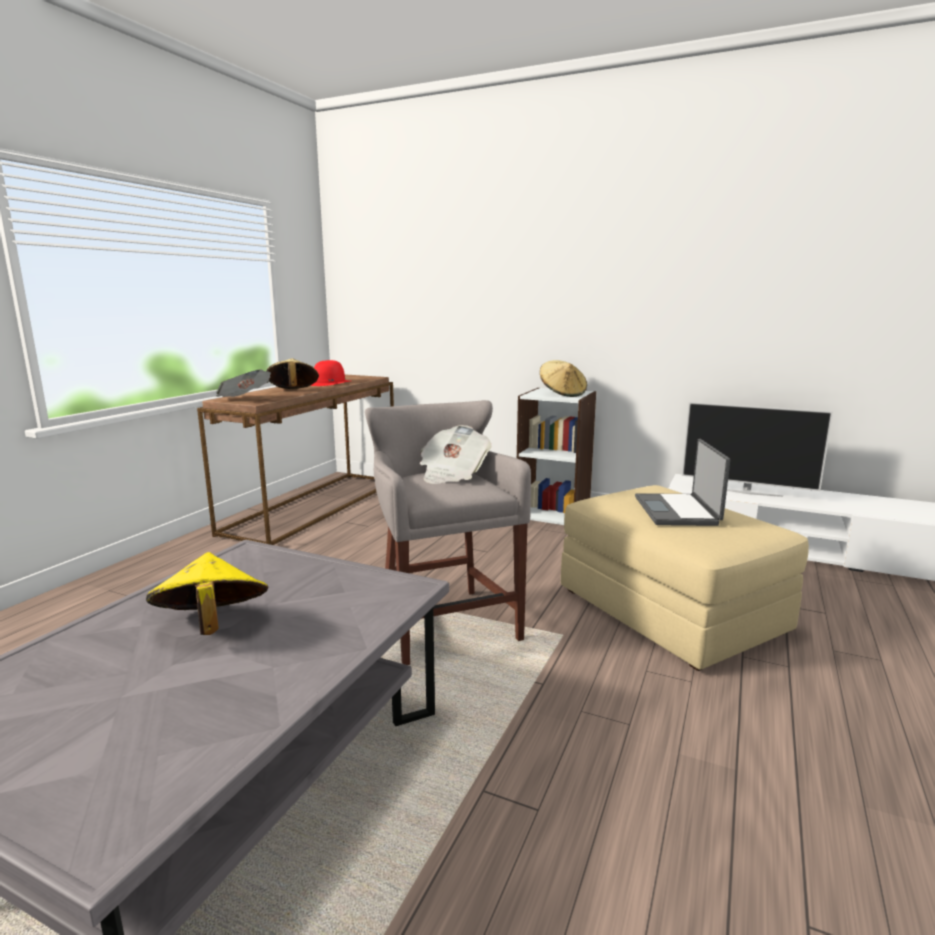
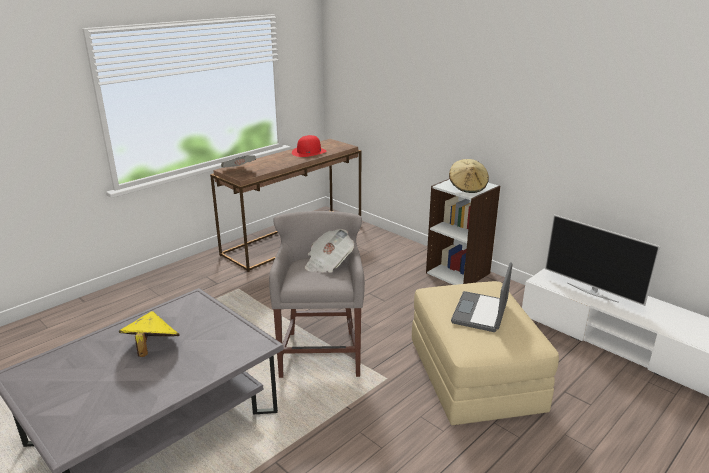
camera: 20 degrees right, 10 degrees up
beige hat [267,358,319,389] -> none

